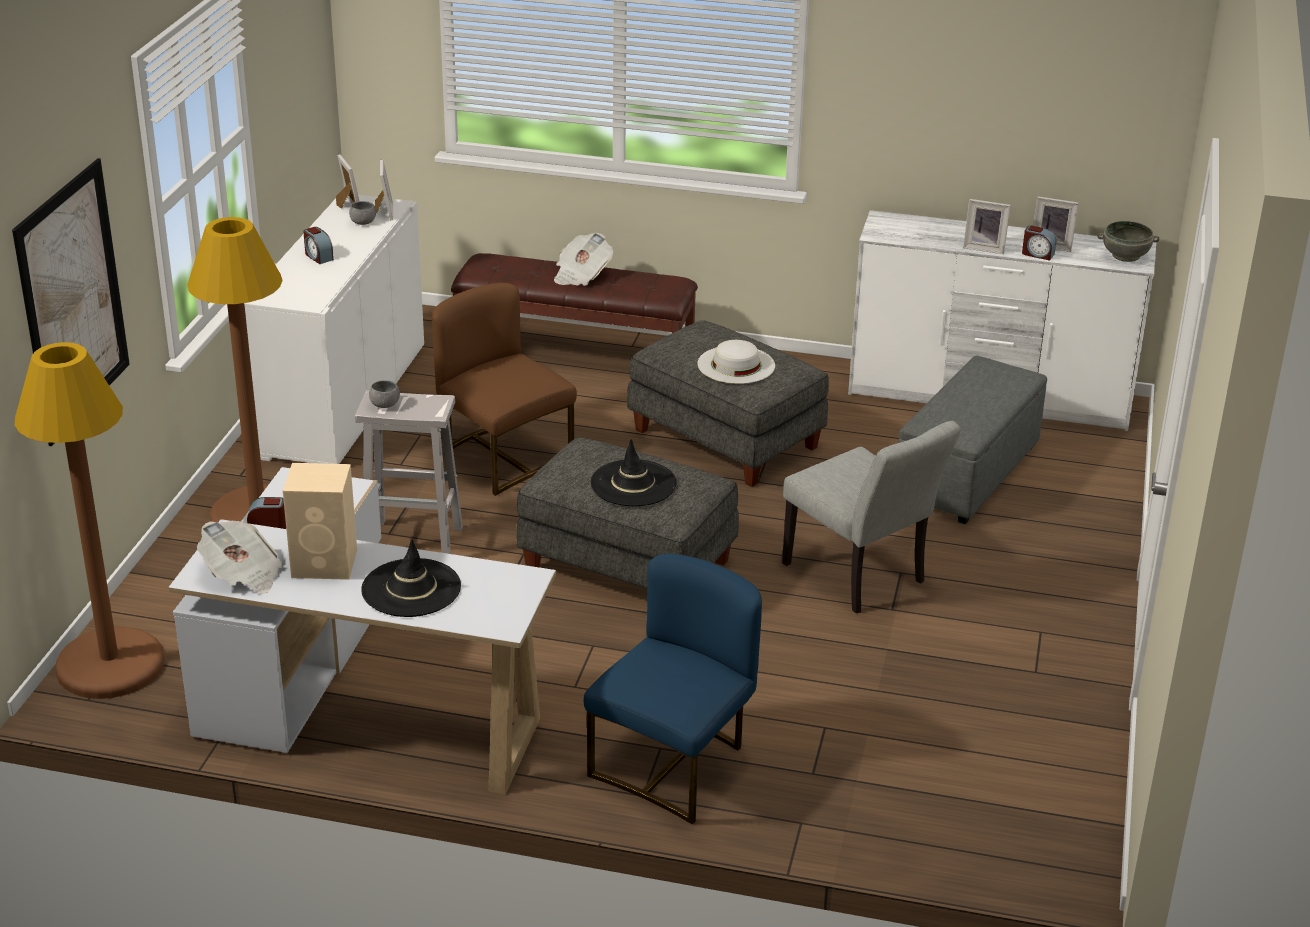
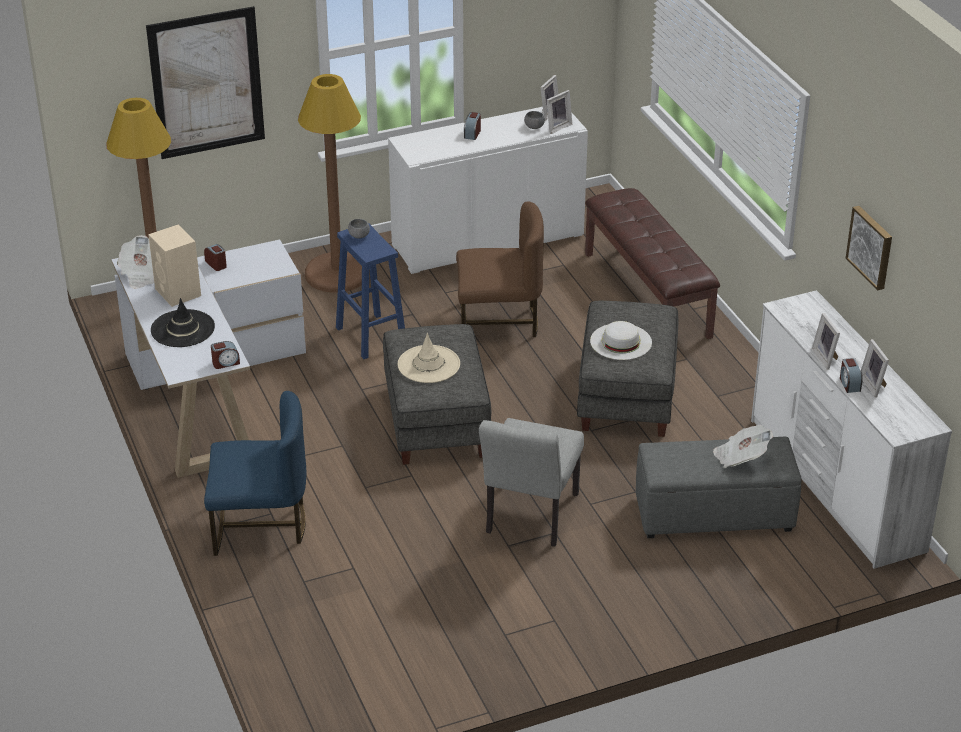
camera: 55 degrees right, 5 degrees up
white stool [355,390,463,554] -> blue stool [336,223,405,359]
brown chair [432,283,577,496] -> brown chair turned 75 degrees clockwise [456,202,544,337]
newspaper [554,233,613,286] -> newspaper moved to [713,425,773,468]
black hat [590,439,676,506] -> beige hat [398,333,460,383]
grey bowl [1098,221,1159,262] -> none
none -> alarm clock [211,341,240,369]
none -> picture [846,206,892,290]

